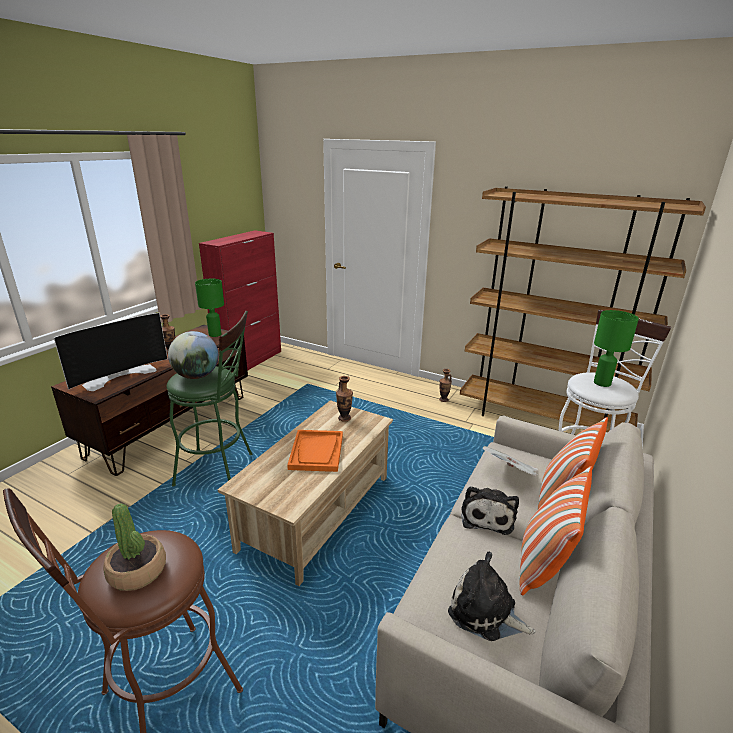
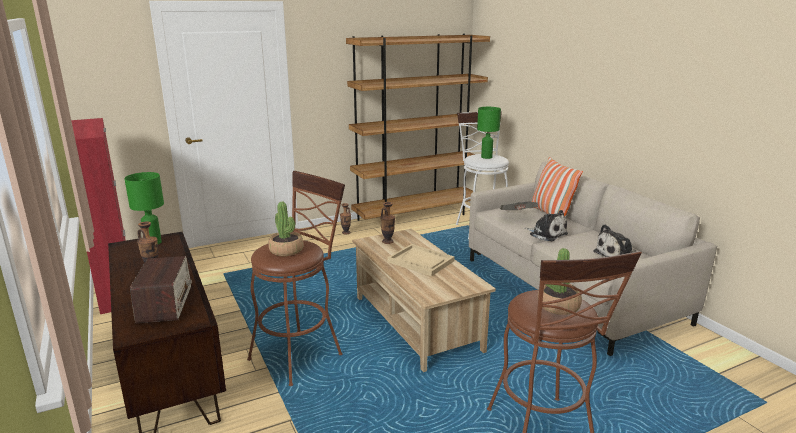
camera: 55 degrees left, 5 degrees down
television [53,313,168,391] -> radio [130,256,192,324]
green stool [167,311,252,486] -> brown stool [247,171,345,386]
globe [168,331,219,379] -> potted plant [268,202,304,256]
orange tray [287,430,343,472] -> beige tray [387,244,455,276]
pillow [520,466,592,596] -> none

